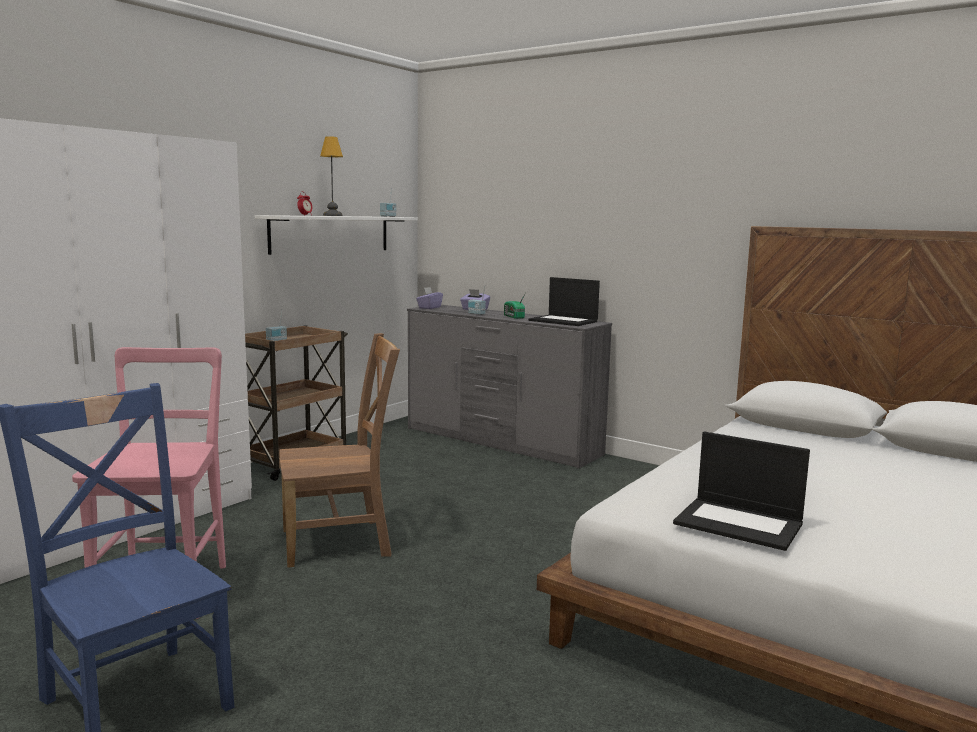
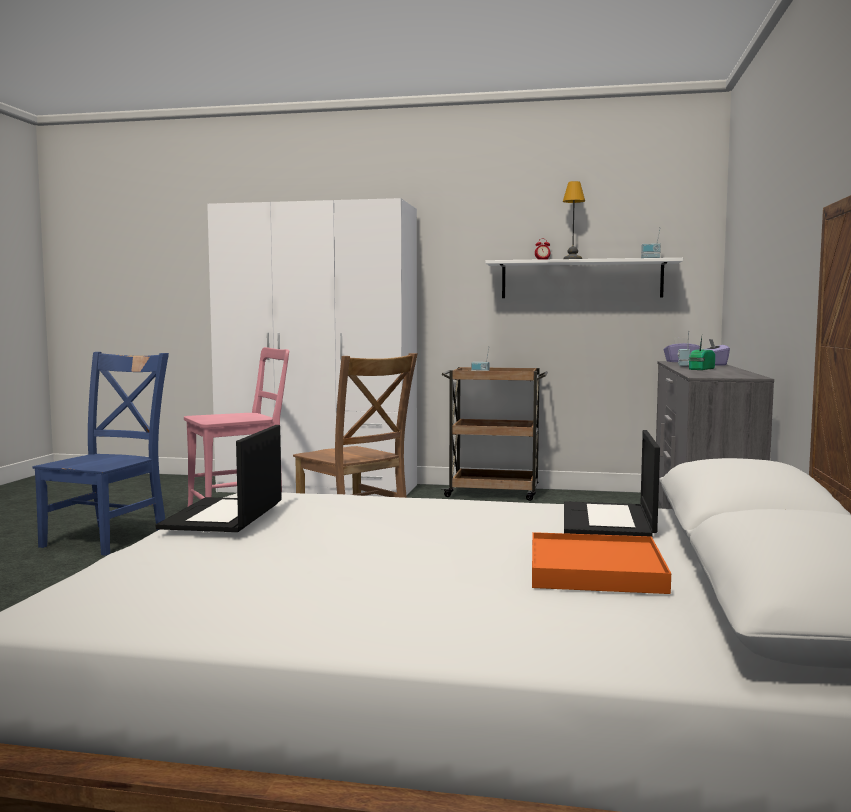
camera: 65 degrees right, 5 degrees down
laptop [529,277,600,326] -> laptop moved to [564,430,660,537]
none -> orange tray [532,532,671,594]

